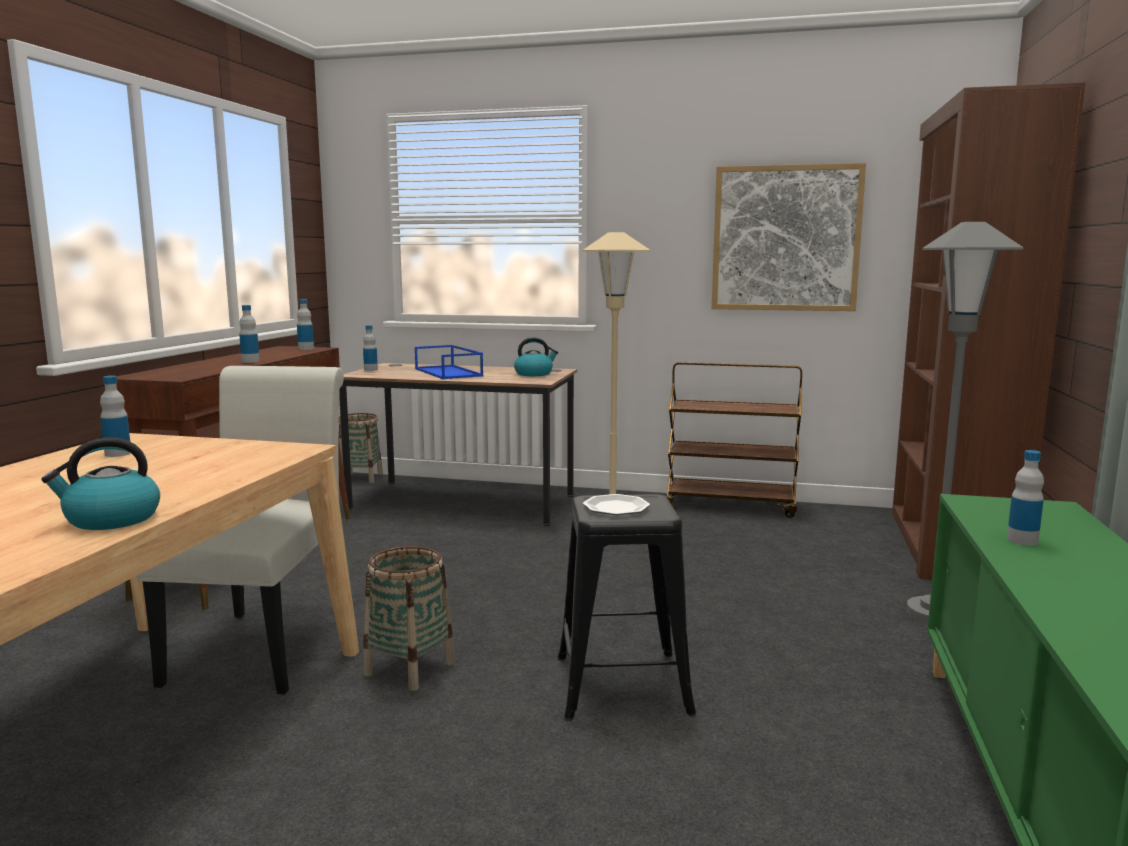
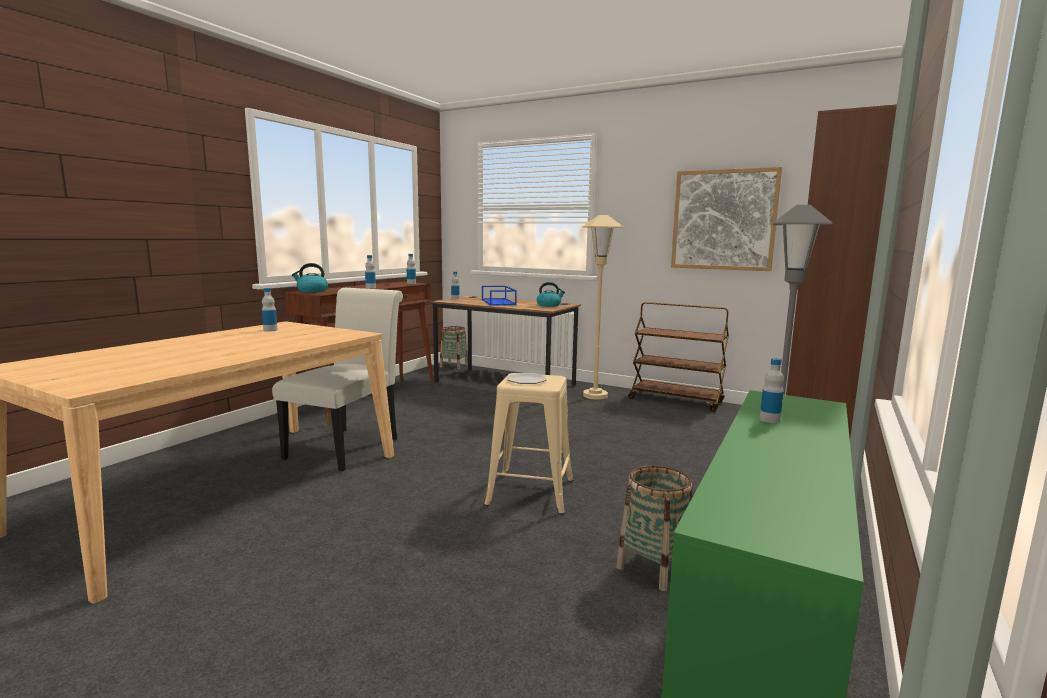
camera: 15 degrees right, 0 degrees up
kettle [41,437,160,530] -> kettle moved to [292,263,328,292]
basket [363,546,455,691] -> basket moved to [617,465,692,591]
black stool [558,494,696,721] -> beige stool [484,373,573,515]

